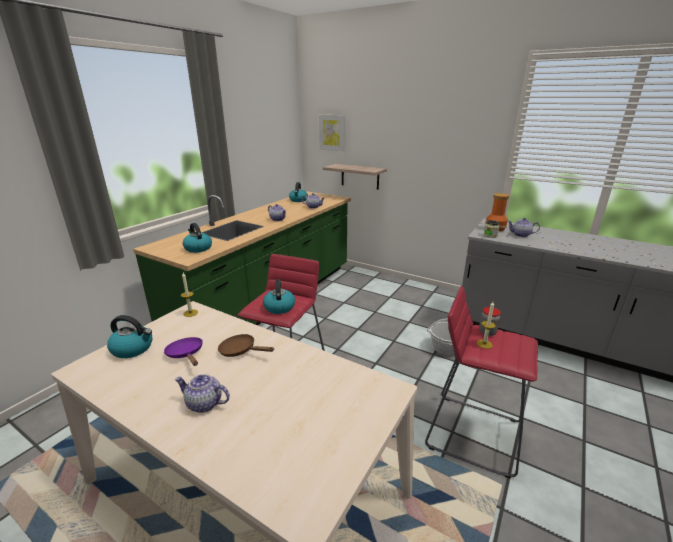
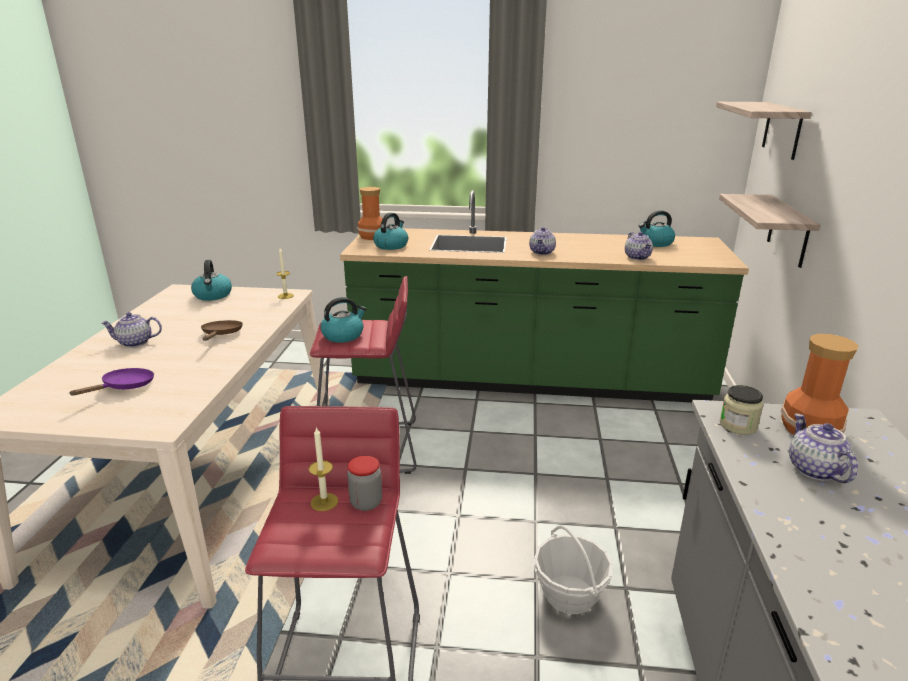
camera: 65 degrees right, 0 degrees up
purple frying pan [164,337,203,366] -> purple frying pan moved to [69,368,154,396]
teapot [175,374,230,413] -> teapot turned 90 degrees counterclockwise [101,312,162,347]
picture [319,115,345,151] -> shelf [716,102,812,160]
none -> vase [357,187,382,240]

